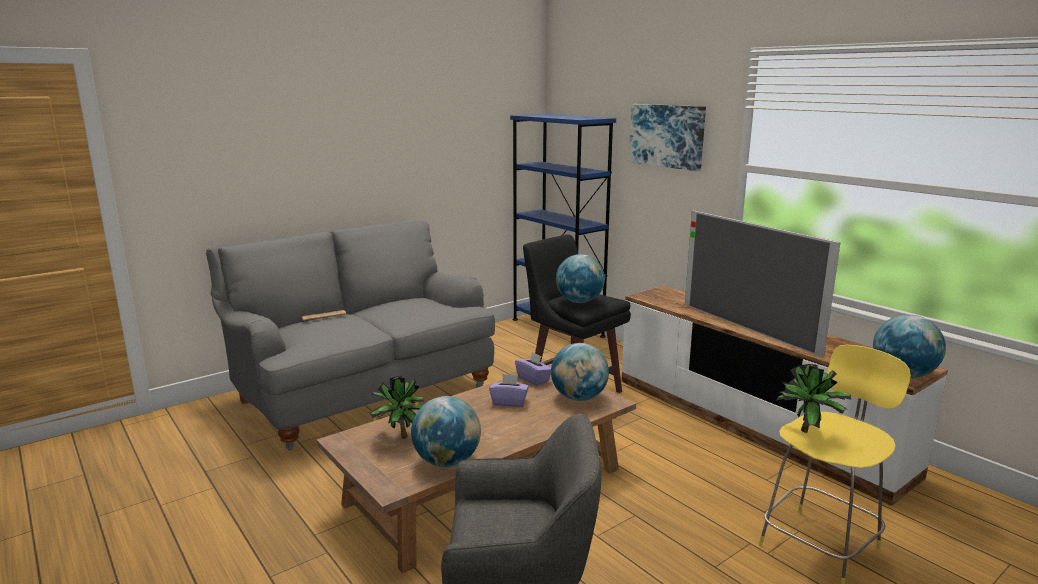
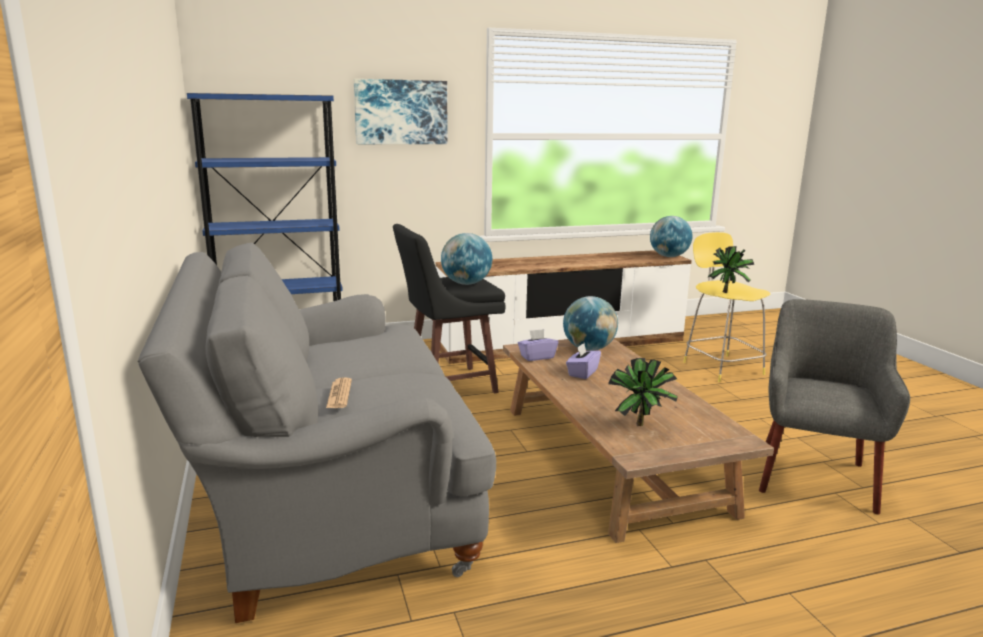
camera: 70 degrees left, 0 degrees up
globe [411,396,481,467] -> none
television [685,210,841,357] -> none

